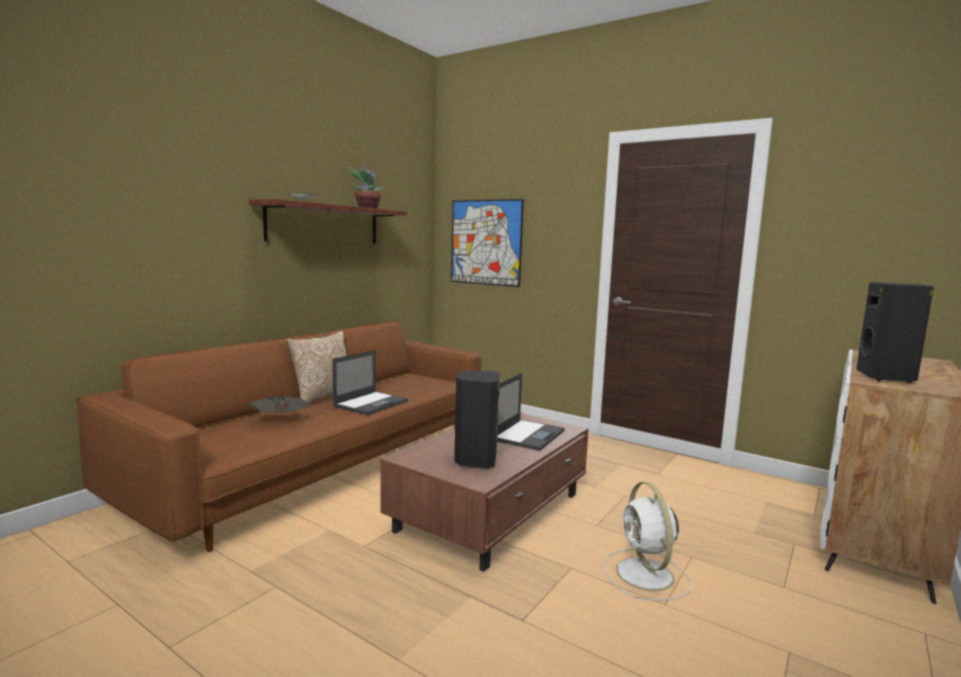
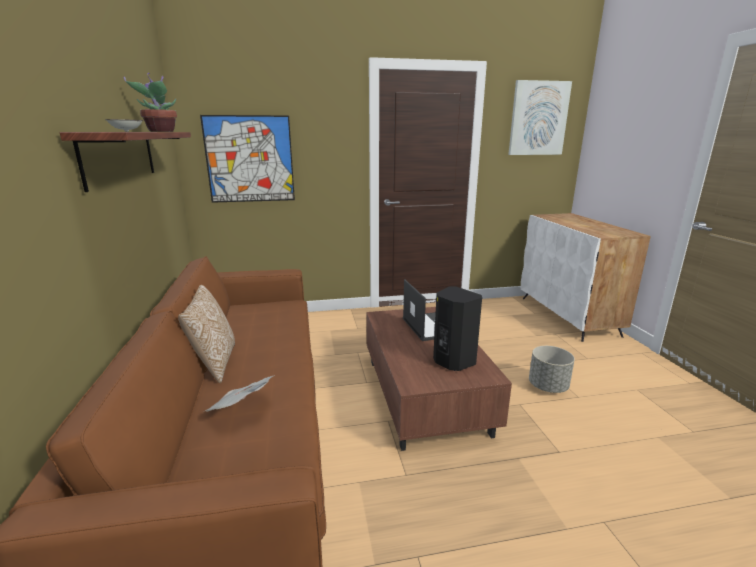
camera: 45 degrees left, 10 degrees up
laptop [332,350,408,415] -> none
white fan [604,482,692,601] -> grey planter [529,346,575,393]
black speaker [856,282,934,383] -> none
none -> picture [508,80,572,155]

